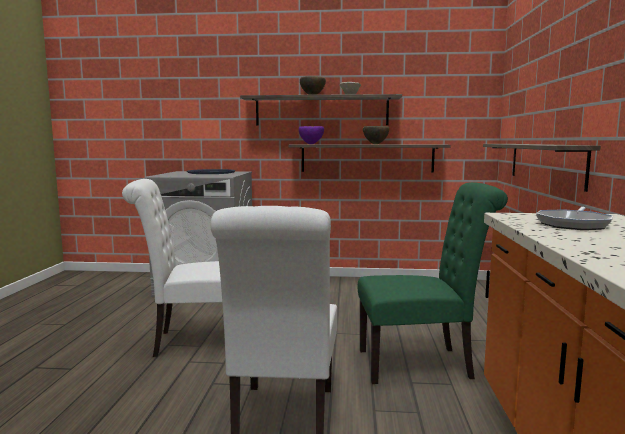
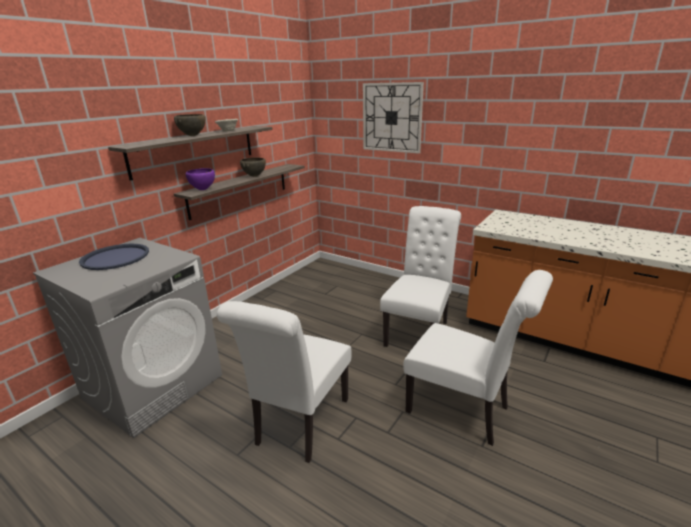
camera: 60 degrees left, 15 degrees up
green chair [358,182,508,384] -> white chair [380,206,461,347]
shelf [483,144,601,192] -> none
frying pan [536,207,613,230] -> none
none -> wall clock [363,82,424,154]

